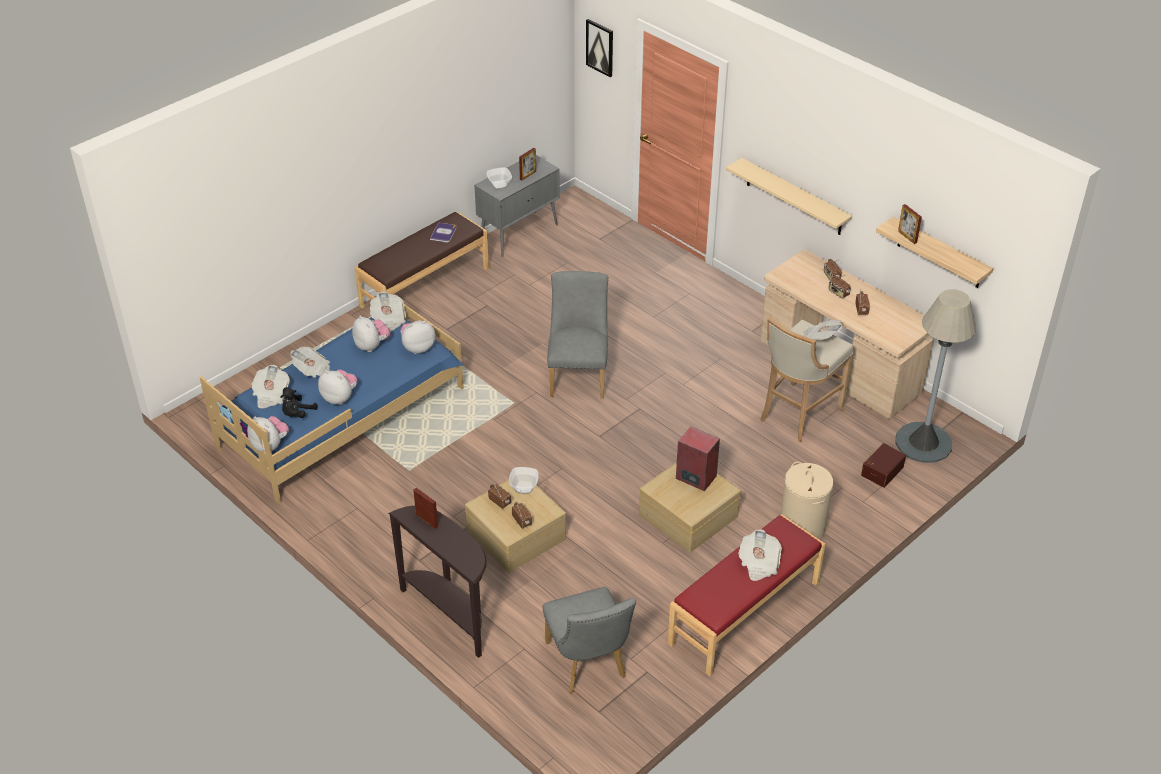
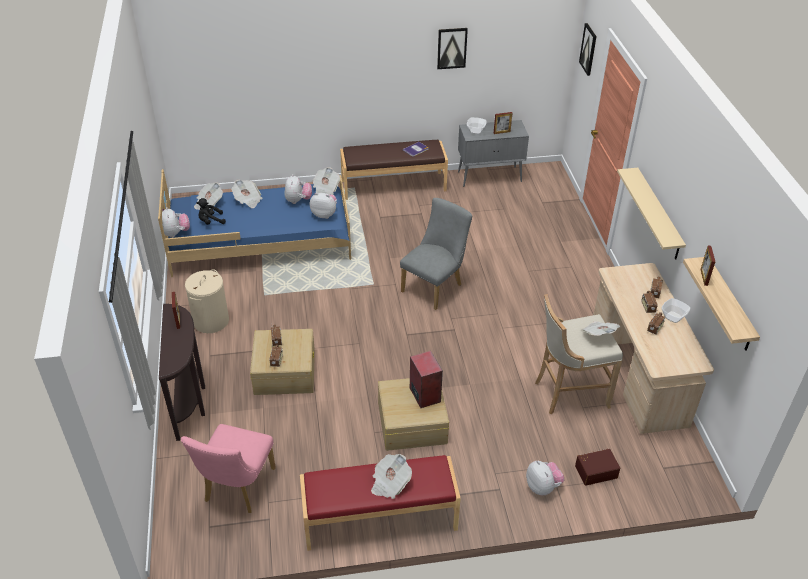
camera: 35 degrees right, 0 degrees up
plush toy [318,369,357,405] -> plush toy moved to [526,461,564,495]
bowl [509,467,539,494] -> bowl moved to [661,298,690,323]
grey chair [543,587,636,693] -> pink chair [181,424,276,513]
beige laundry basket [780,462,833,539] -> beige laundry basket moved to [185,270,229,333]
grey floor lamp [896,289,976,463] -> none
none -> picture [437,28,468,69]

